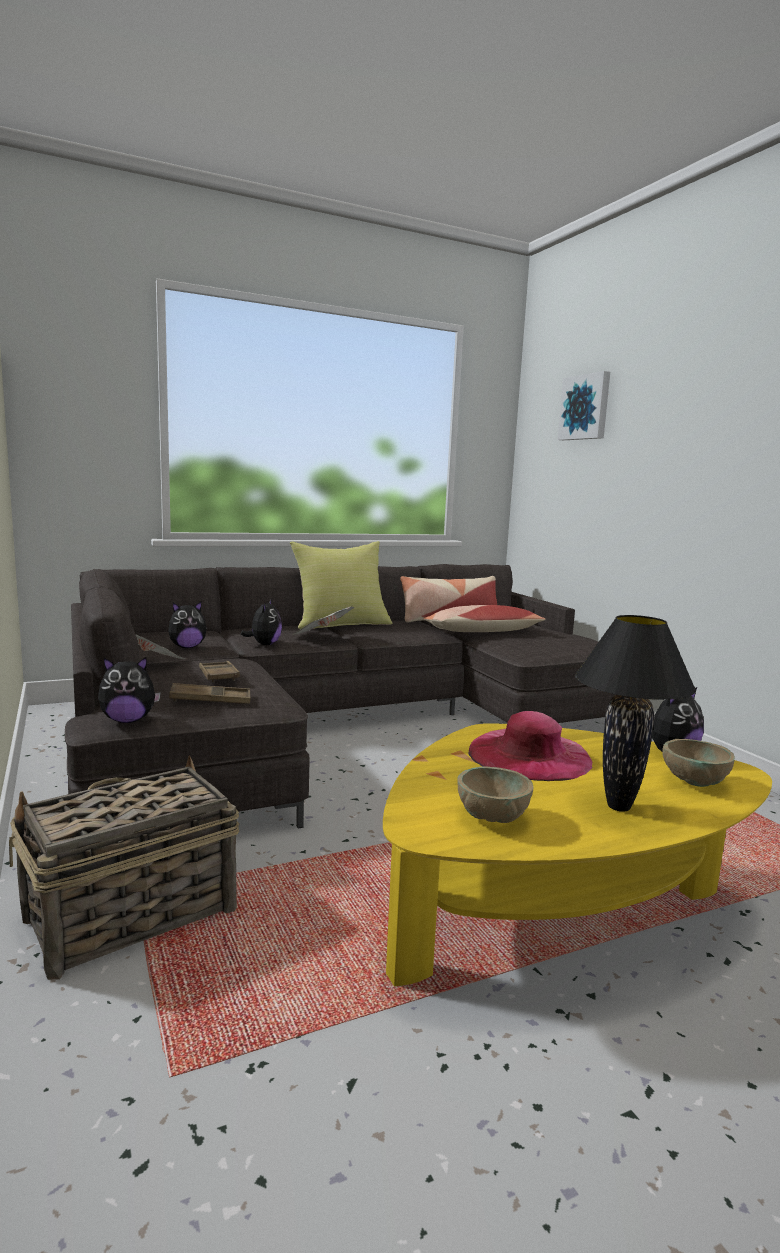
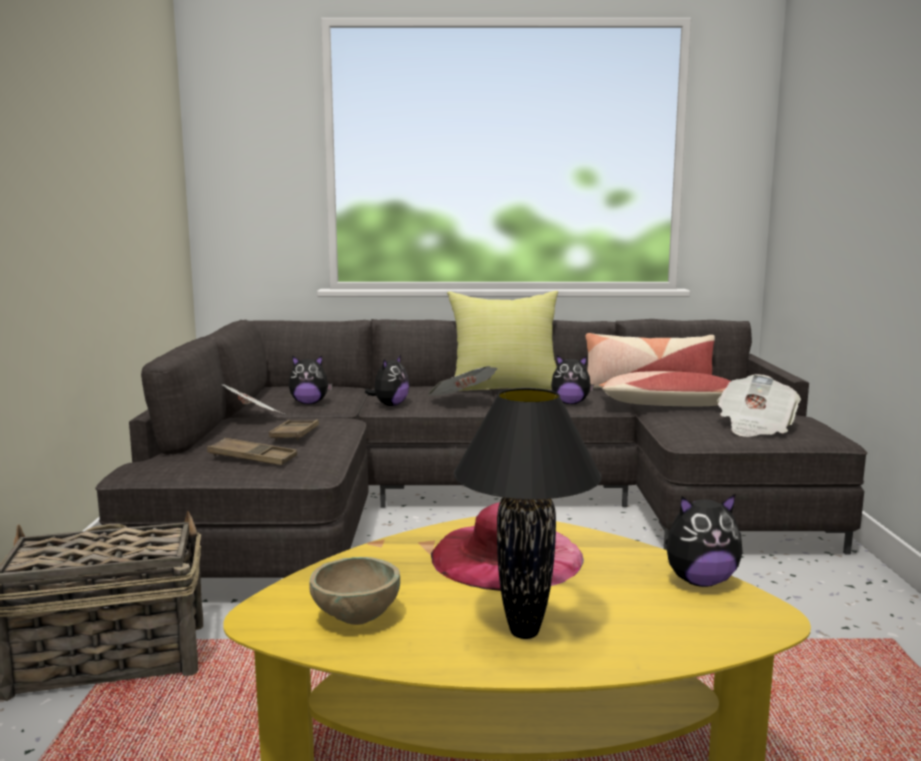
camera: 25 degrees right, 0 degrees up
plush toy [98,656,161,723] -> plush toy moved to [551,355,594,404]
picture [558,371,610,440] -> none
beige bowl [662,739,735,787] -> none
none -> newspaper [717,374,801,437]

